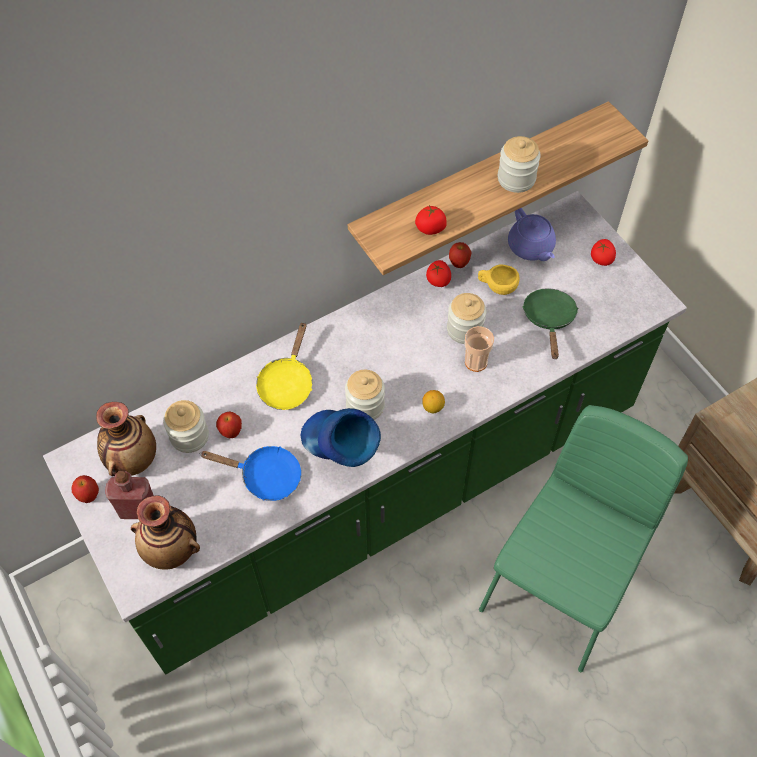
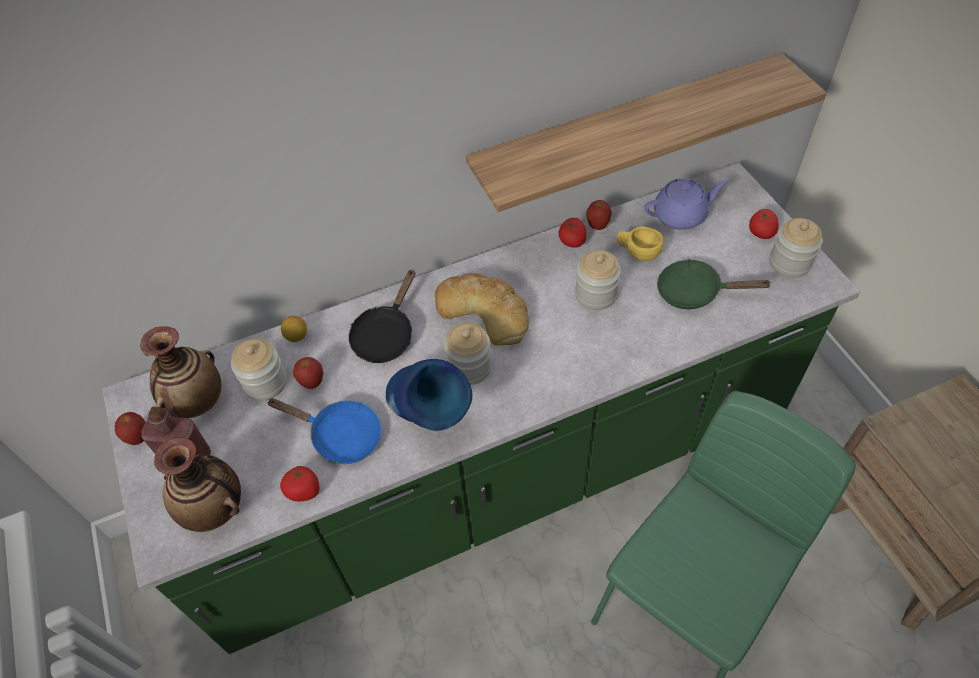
camera: 10 degrees right, 5 degrees down
yellow frying pan [256,322,312,410] -> black frying pan [349,269,415,363]
tomato [415,205,447,235] -> tomato moved to [280,465,320,502]
lemon [422,390,445,413] -> lemon moved to [281,316,307,342]
cup [465,326,494,372] -> none
jar [498,136,541,193] -> jar moved to [770,218,823,278]
purple teapot [508,208,556,261] -> purple teapot turned 90 degrees counterclockwise [644,178,728,230]
green frying pan [523,288,579,359] -> green frying pan turned 90 degrees counterclockwise [657,259,772,310]
none -> bread [435,273,529,346]

